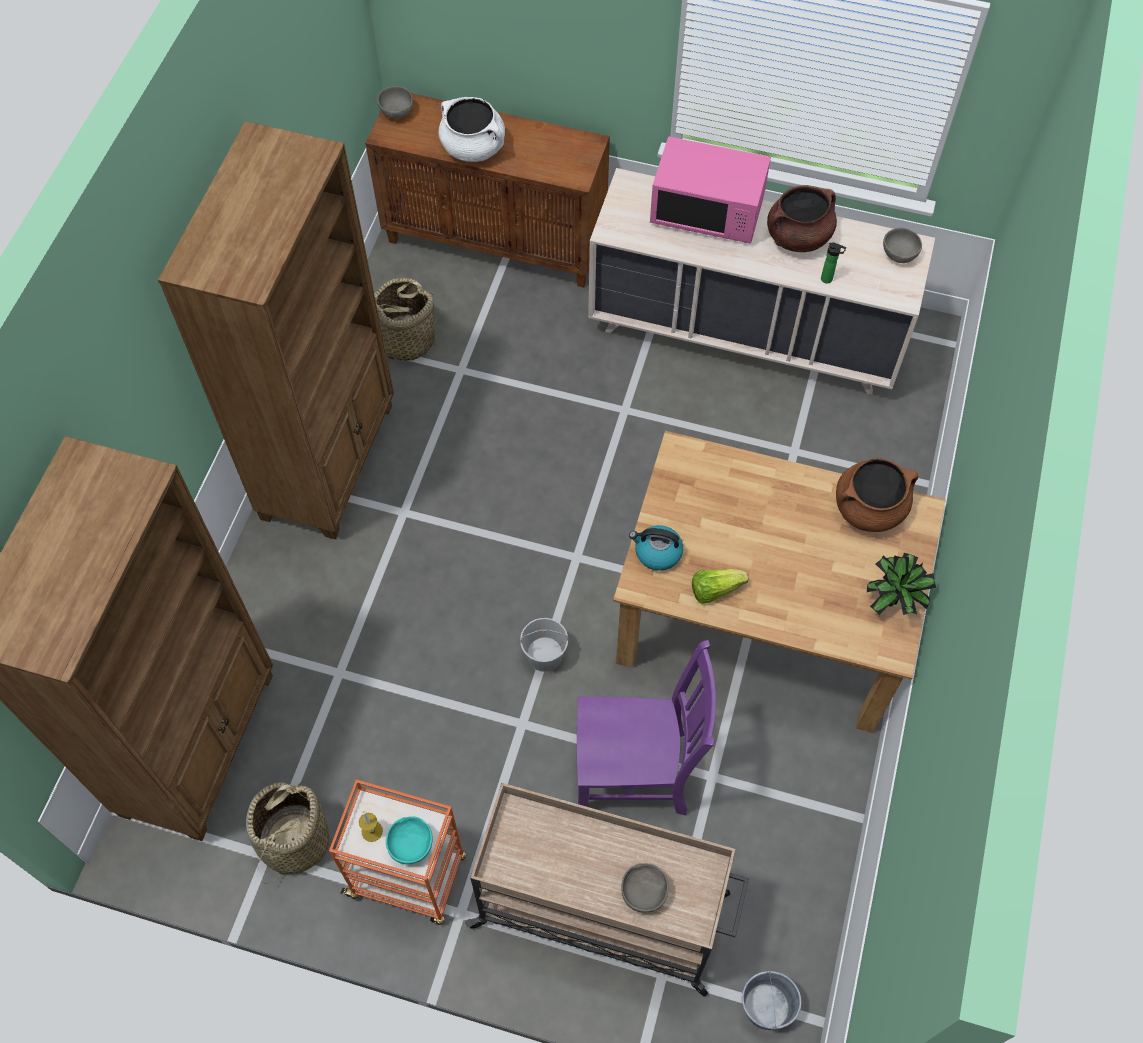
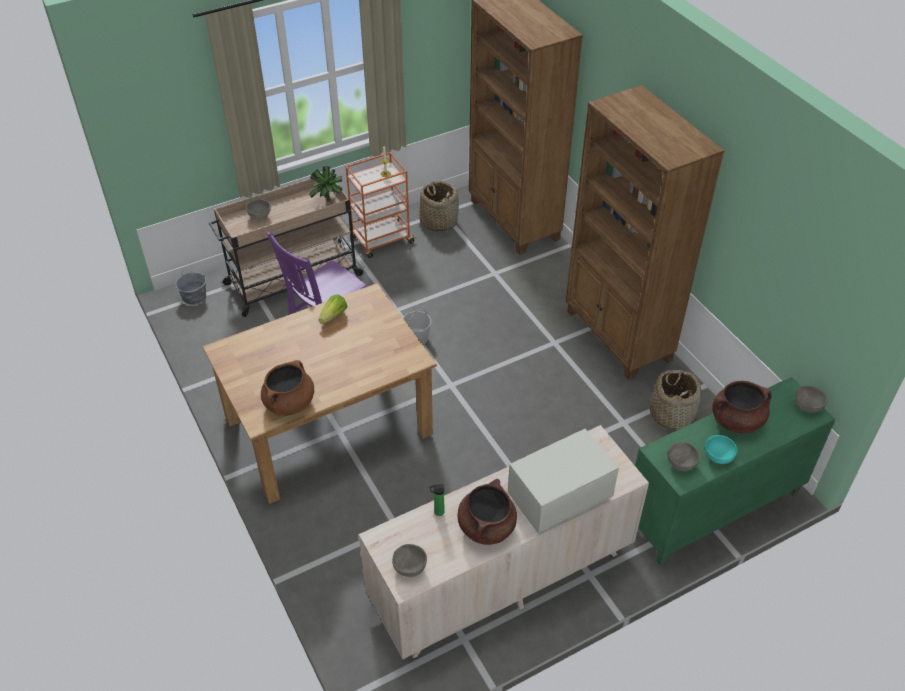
camera: 135 degrees right, 15 degrees down
brown cabinet [365,93,610,288] -> green cabinet [635,377,836,565]
turquoise bowl [386,816,433,864] -> turquoise bowl moved to [705,435,738,464]
white cooking pot [438,97,505,162] -> brown cooking pot [712,381,772,434]
kettle [629,525,683,571] -> none
pink microwave [650,136,771,244] -> white microwave [508,429,619,534]
potted plant [867,553,936,615] -> potted plant moved to [309,166,343,202]
none -> grey bowl [667,442,700,471]

